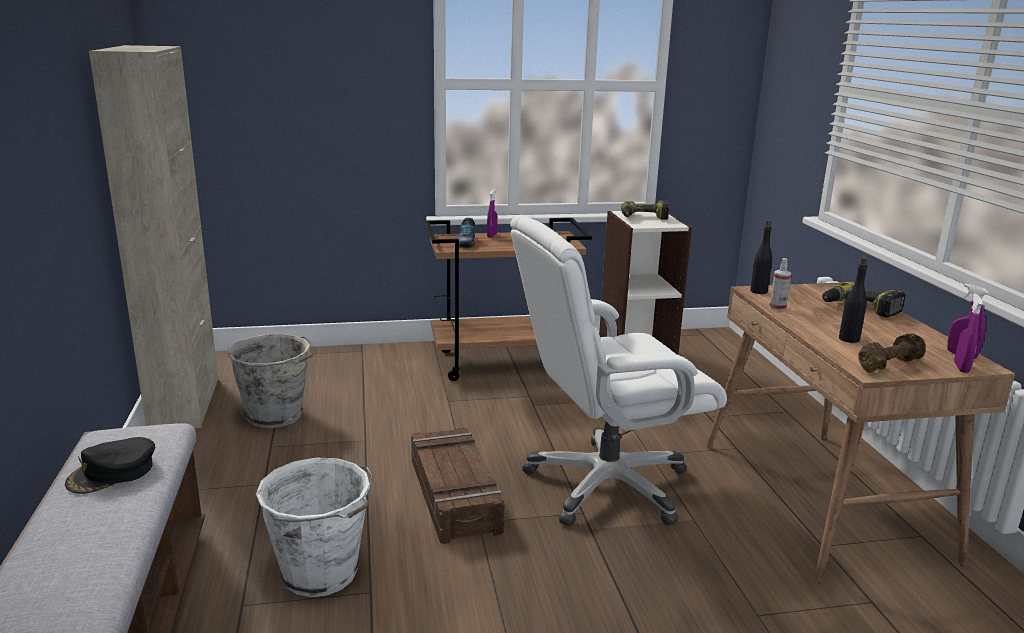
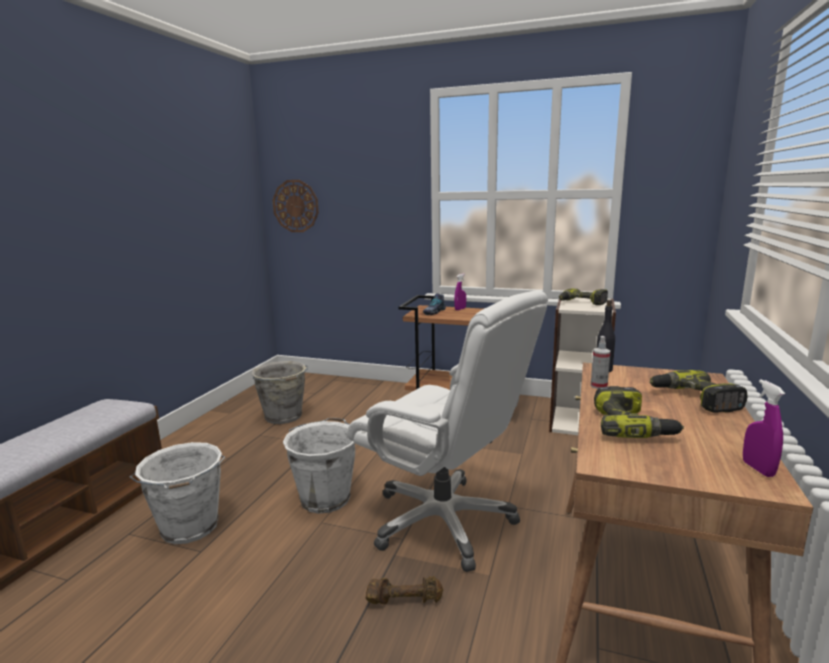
camera: 30 degrees right, 5 degrees down
black cap [65,437,155,494] -> none
beige cabinet [89,45,218,428] -> none
crate [411,427,505,544] -> white bucket [283,417,355,514]
white office chair [510,215,727,526] -> white office chair turned 150 degrees counterclockwise [347,290,548,572]
black bottle [839,257,867,343] -> power drill [594,386,684,438]
brown dumbbell [858,333,925,373] -> brown dumbbell moved to [365,576,443,605]
purple spray bottle [954,293,983,373] -> none
none -> wall clock [273,180,319,232]

